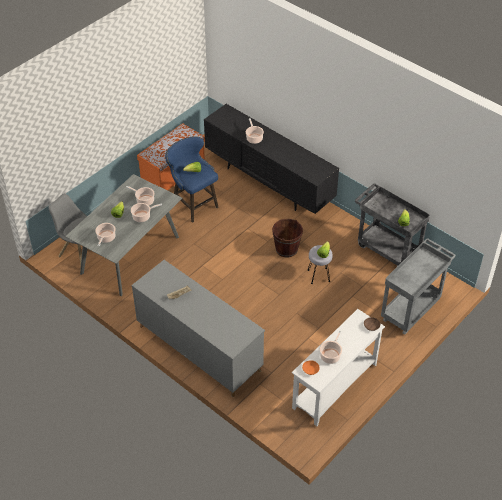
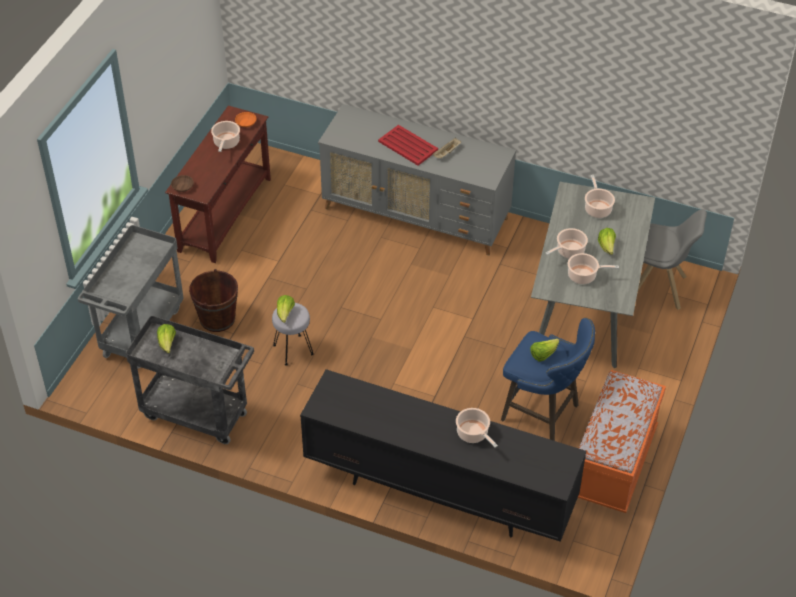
camera: 160 degrees right, 0 degrees up
brown bucket [272,219,303,257] -> brown bucket moved to [189,269,238,332]
white console table [292,309,385,426] -> brown console table [165,106,271,263]
none -> red tray [378,125,438,166]

